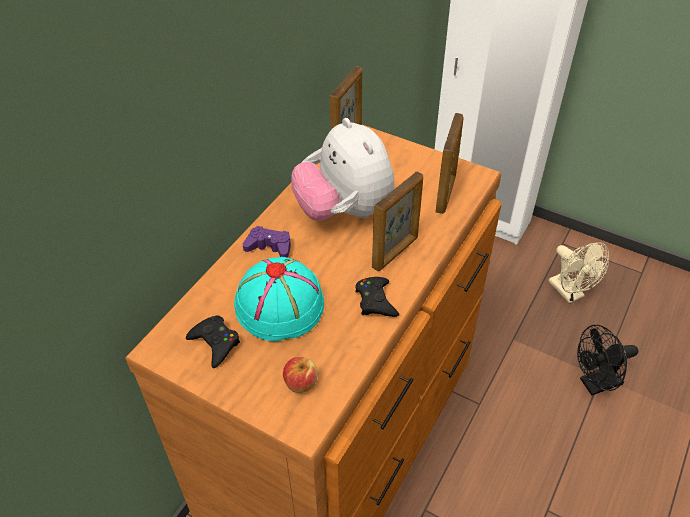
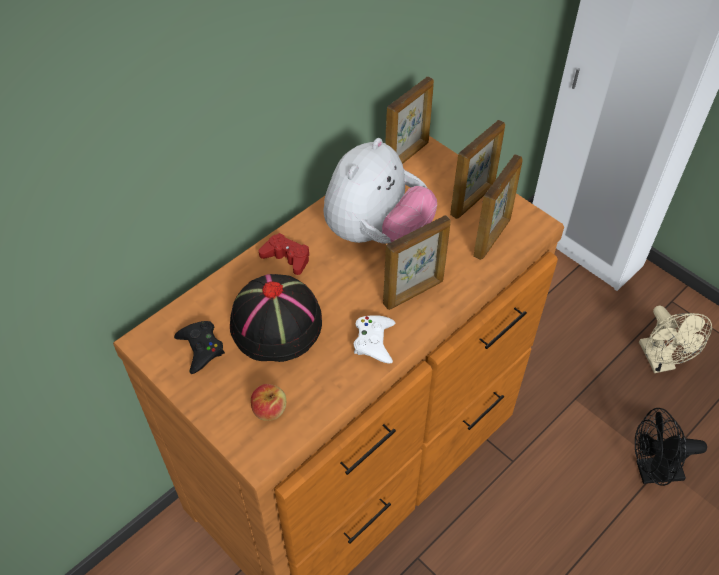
camera: 15 degrees right, 5 degrees up
turquoise hat [234,257,324,341] -> black hat [230,274,322,362]
purple game controller [243,226,291,258] -> red game controller [259,233,309,275]
plush toy [291,118,395,221] -> plush toy turned 135 degrees counterclockwise [323,138,437,244]
black game controller [355,277,399,317] -> white game controller [354,315,395,364]
none -> picture frame [450,120,505,219]

